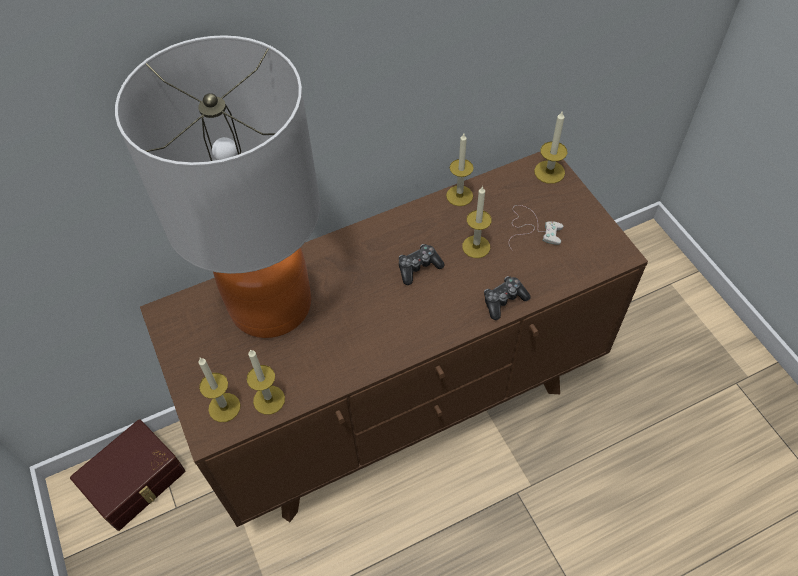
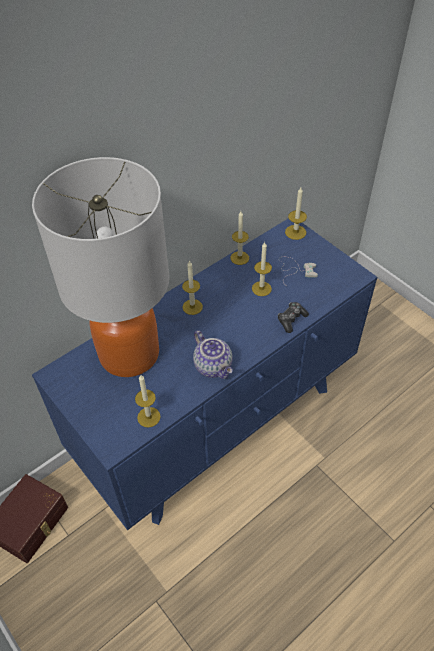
camera: 15 degrees left, 5 degrees down
brown dresser [140,151,648,527] -> blue dresser [32,218,377,530]
candle [198,358,241,422] -> candle moved to [182,260,203,315]
game controller [399,244,444,285] -> none
none -> teapot [193,330,233,379]

